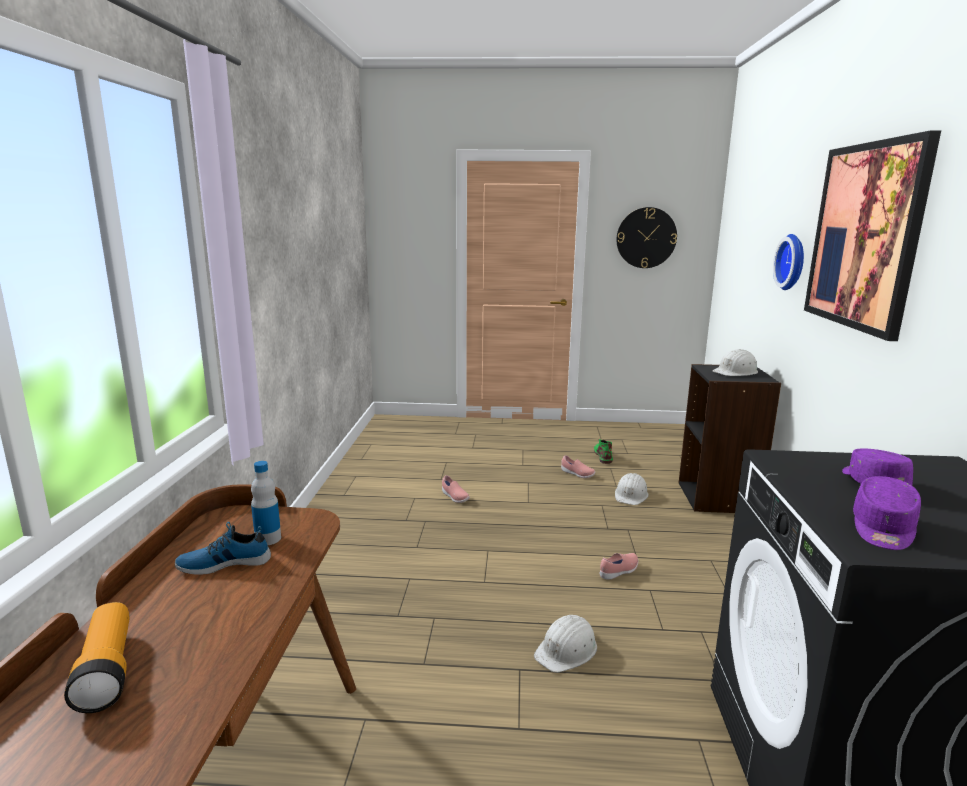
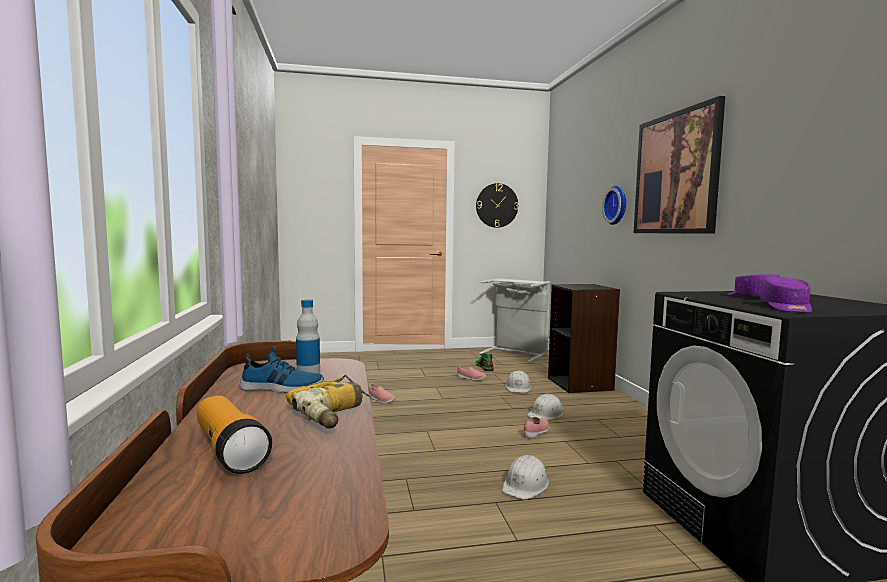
camera: 15 degrees left, 10 degrees down
shoe [175,522,271,575] -> shoe turned 150 degrees counterclockwise [240,346,324,393]
white hard hat [713,349,758,376] -> white hard hat moved to [527,394,564,420]
none -> power drill [286,375,374,429]
none -> grey laundry basket [479,278,550,363]

